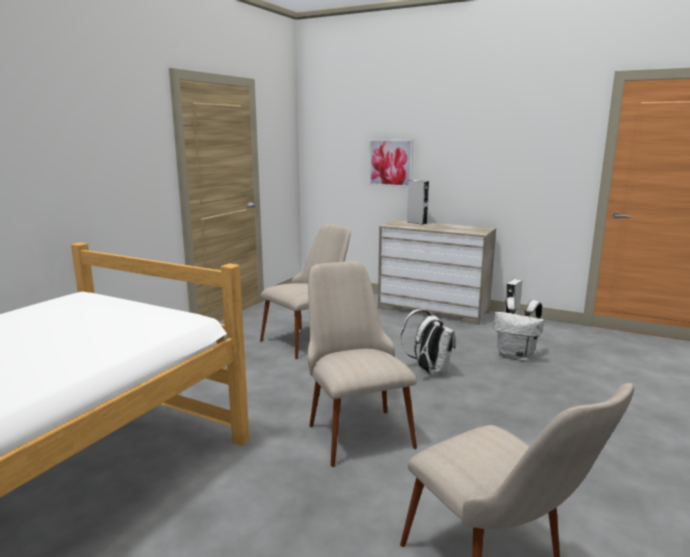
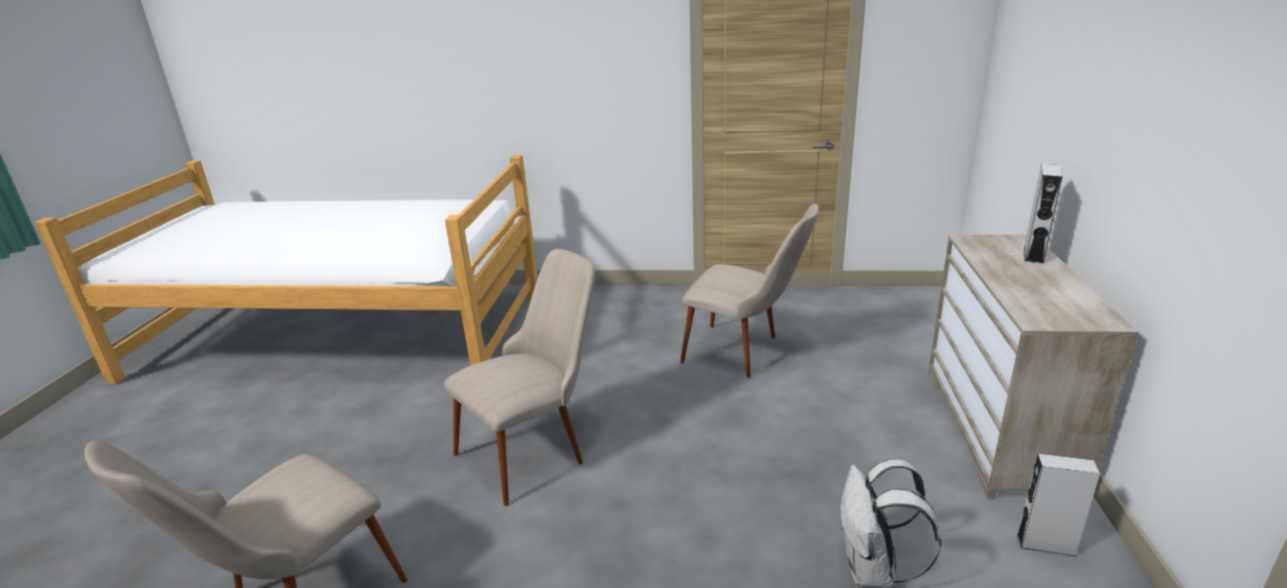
camera: 70 degrees right, 10 degrees up
picture [369,139,414,188] -> none
white backpack [401,309,456,375] -> none

